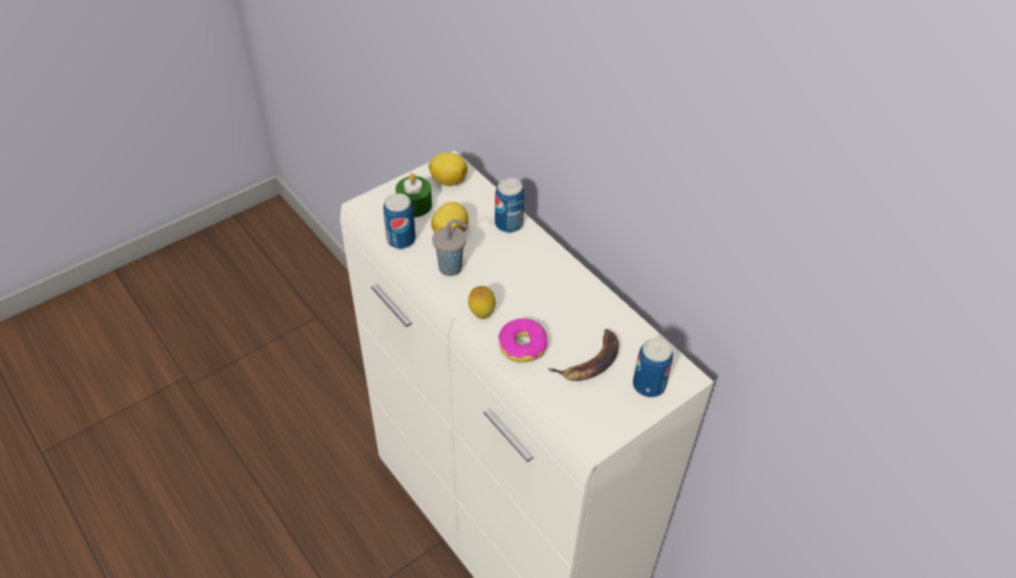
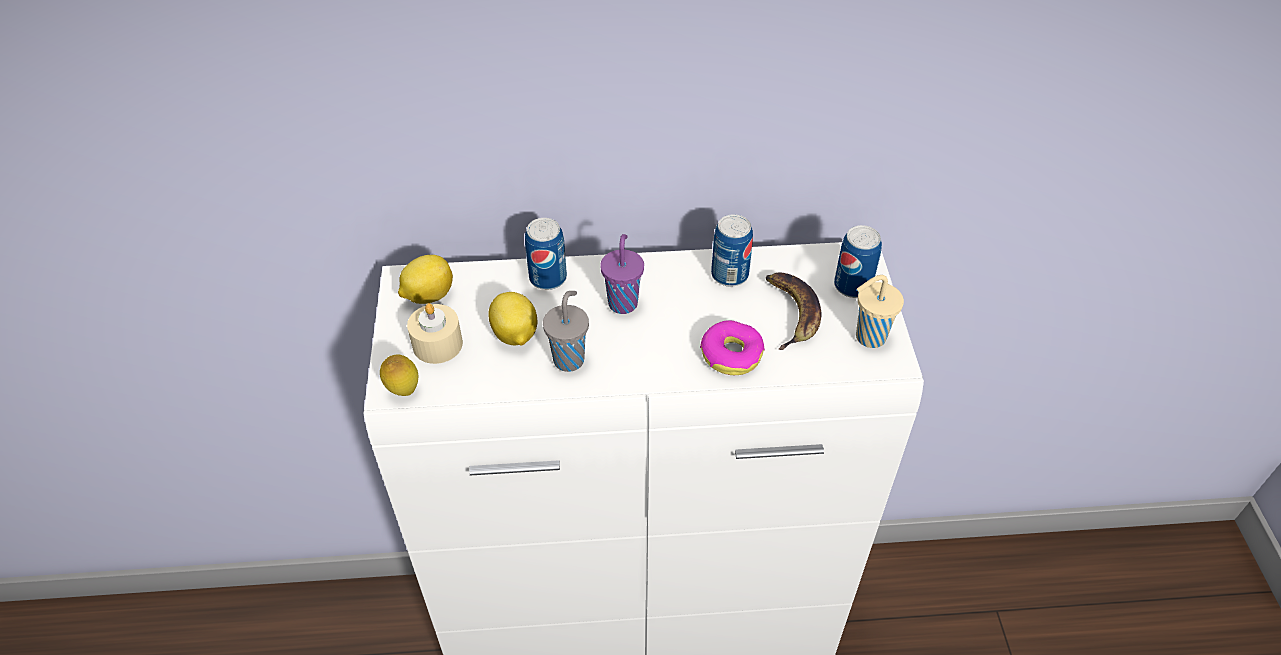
camera: 55 degrees left, 0 degrees up
can [383,193,416,249] -> can moved to [711,214,753,287]
green candle [396,173,432,217] -> beige candle [407,303,463,364]
lemon [468,286,496,319] -> lemon moved to [380,354,419,396]
none -> purple cup [600,234,644,314]
none -> beige cup [856,275,904,348]

